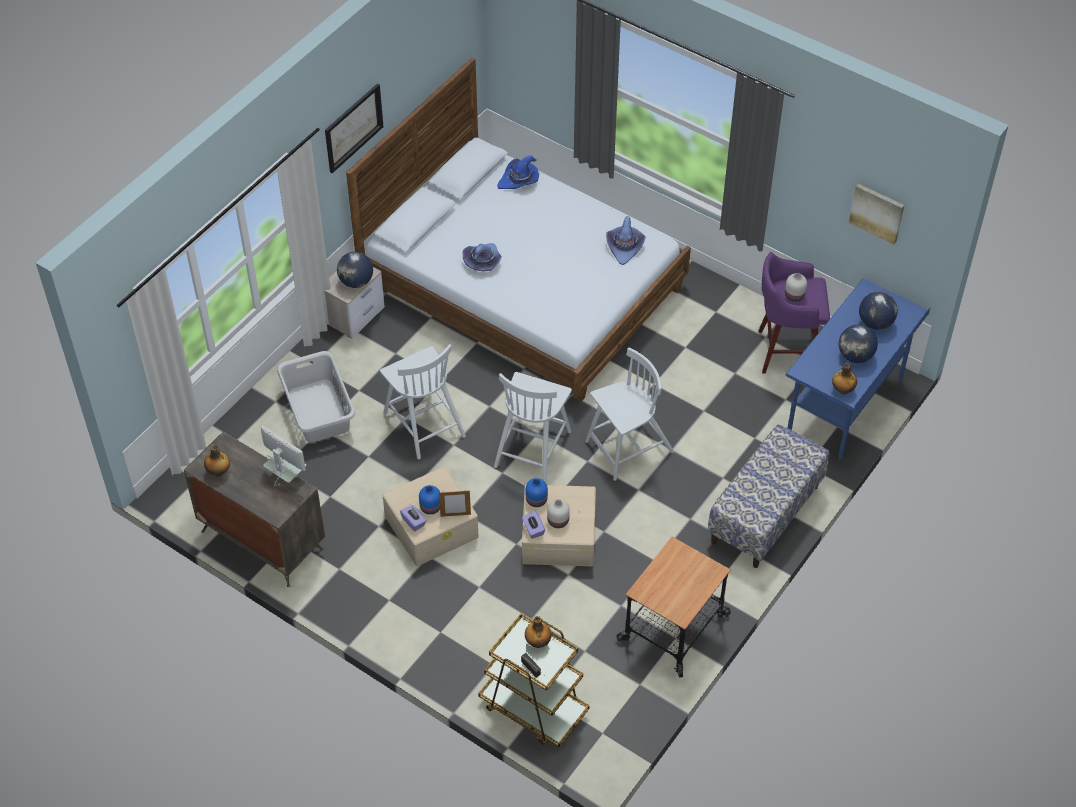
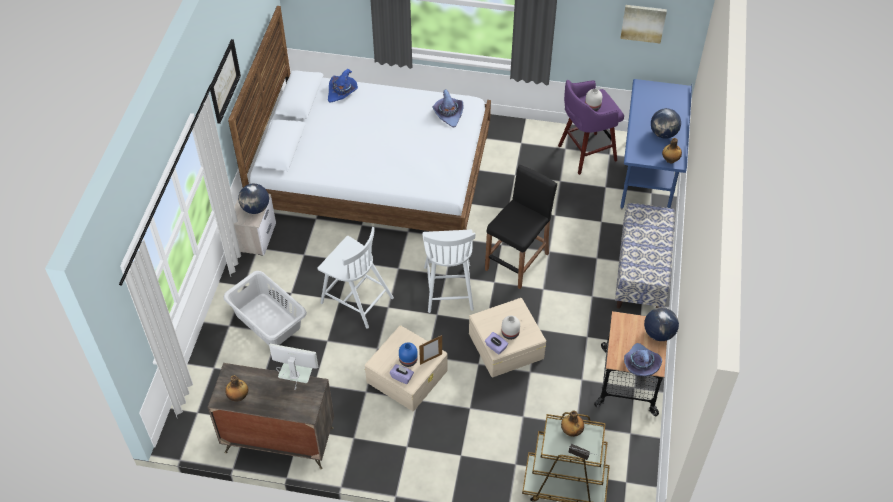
camera: 25 degrees left, 0 degrees up
purple hat [462,243,502,271] -> purple hat moved to [624,343,662,376]
blue vase [526,478,548,507] -> none
white chair [585,348,674,481] -> black stool [485,165,557,289]
globe [859,292,898,330] -> globe moved to [644,307,679,341]

